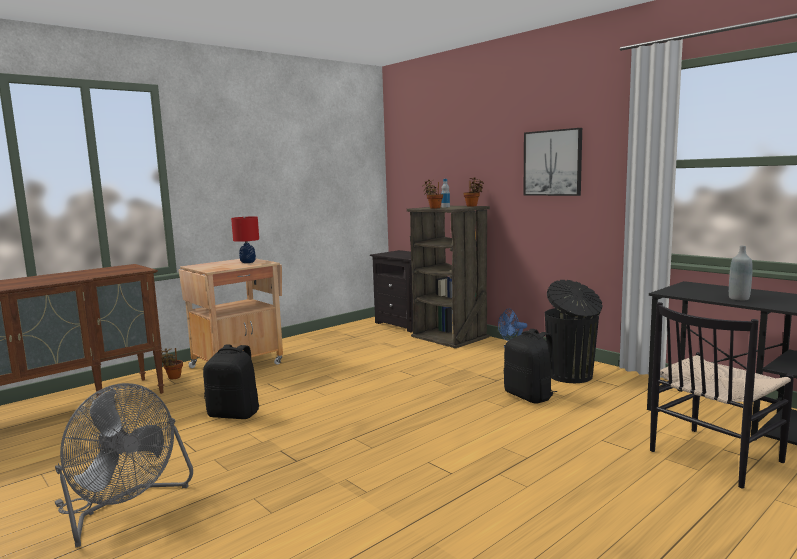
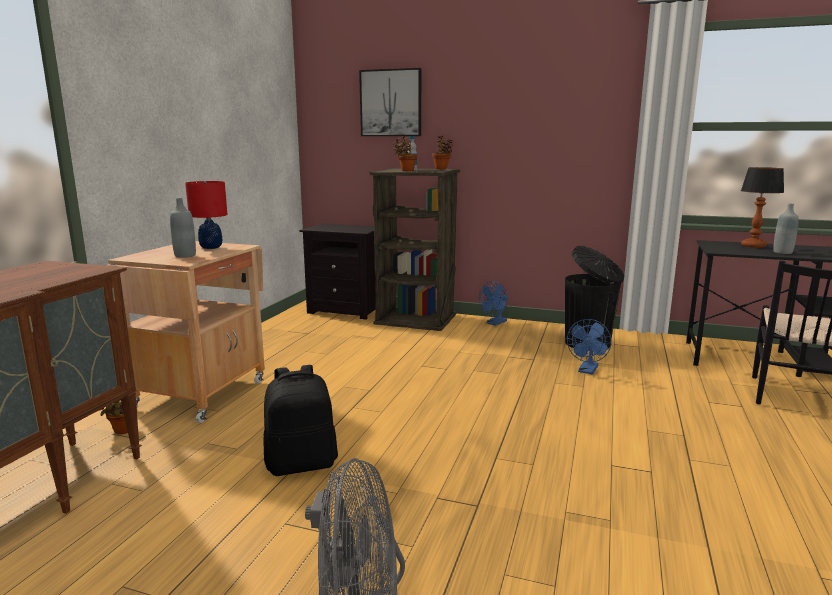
camera: 30 degrees left, 5 degrees up
black backpack [504,329,557,404] -> blue fan [567,319,611,374]
picture [524,128,582,196] -> picture moved to [359,68,421,136]
none -> grey bottle [170,198,196,258]
none -> table lamp [741,167,784,248]

